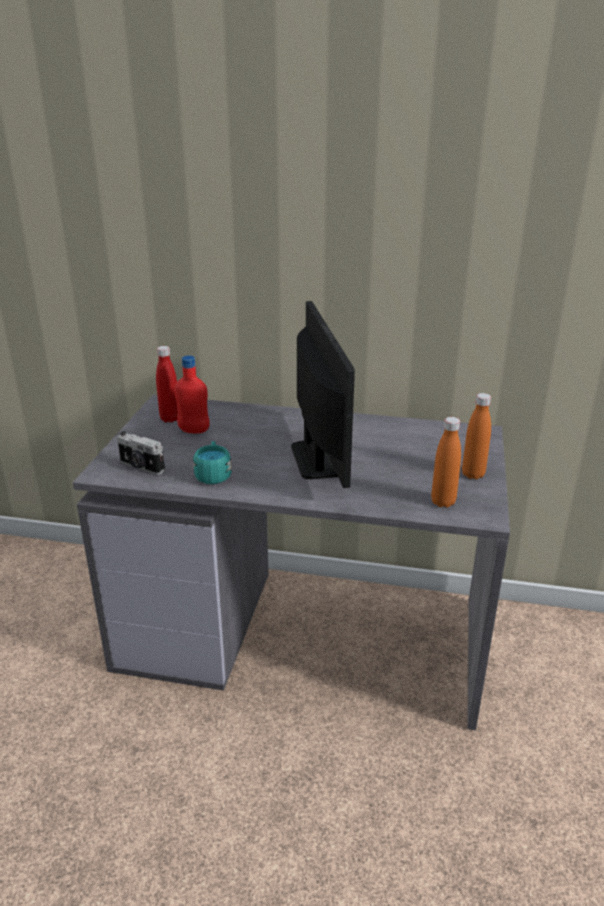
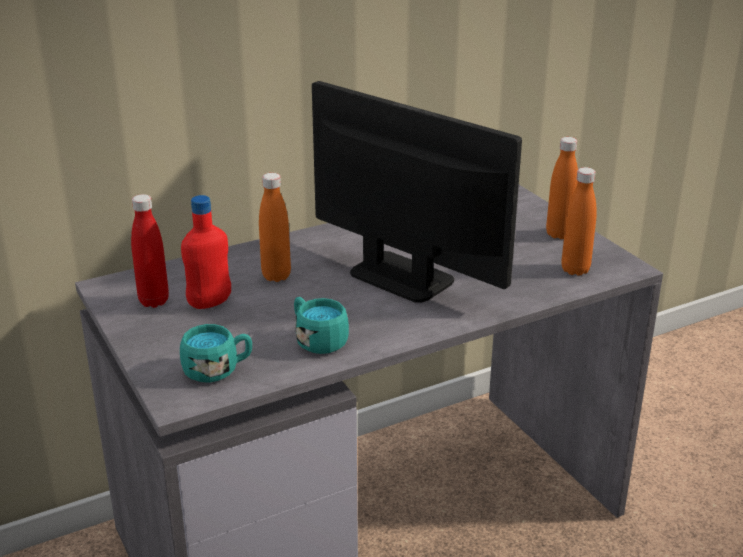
camera: 40 degrees left, 0 degrees up
camera [117,431,165,475] -> turquoise mug [180,324,252,382]
none -> orange bottle [259,173,291,282]

